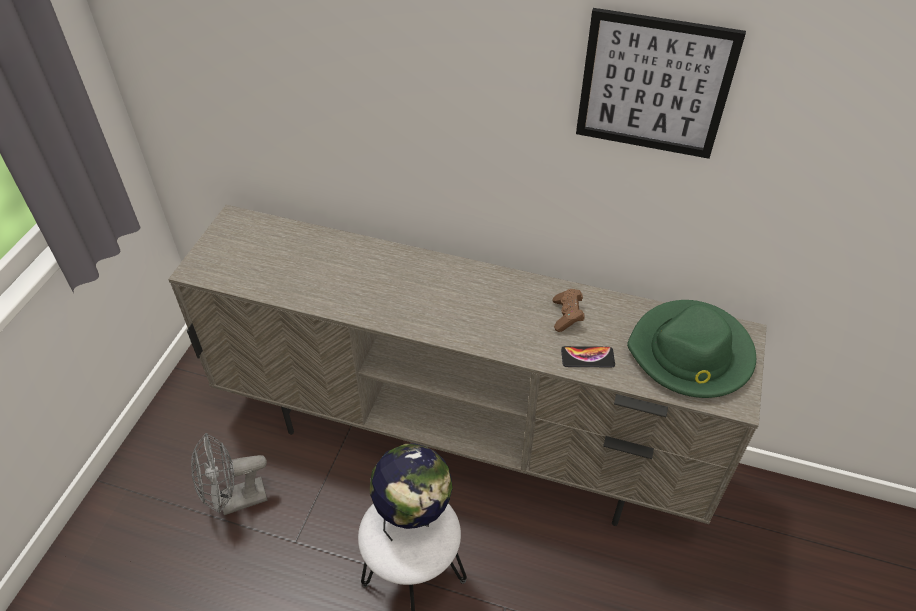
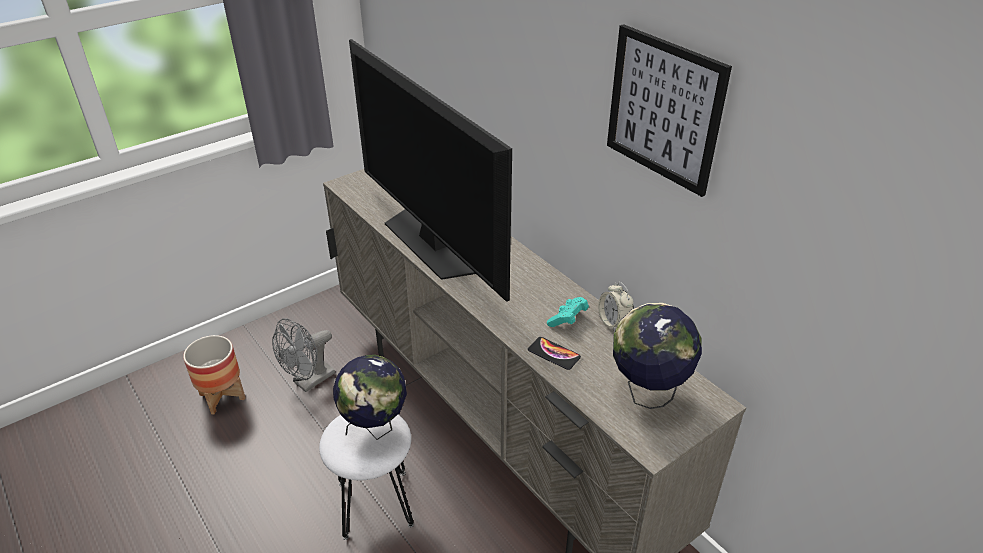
camera: 35 degrees right, 10 degrees down
grey fan [191,433,267,515] -> grey fan turned 60 degrees counterclockwise [272,318,335,392]
brown game controller [553,289,585,332] -> turquoise game controller [547,297,589,327]
green hat [627,300,756,398] -> globe [613,303,702,409]
none -> planter [183,335,246,415]
none -> television [349,39,512,302]
none -> alarm clock [598,282,634,332]

